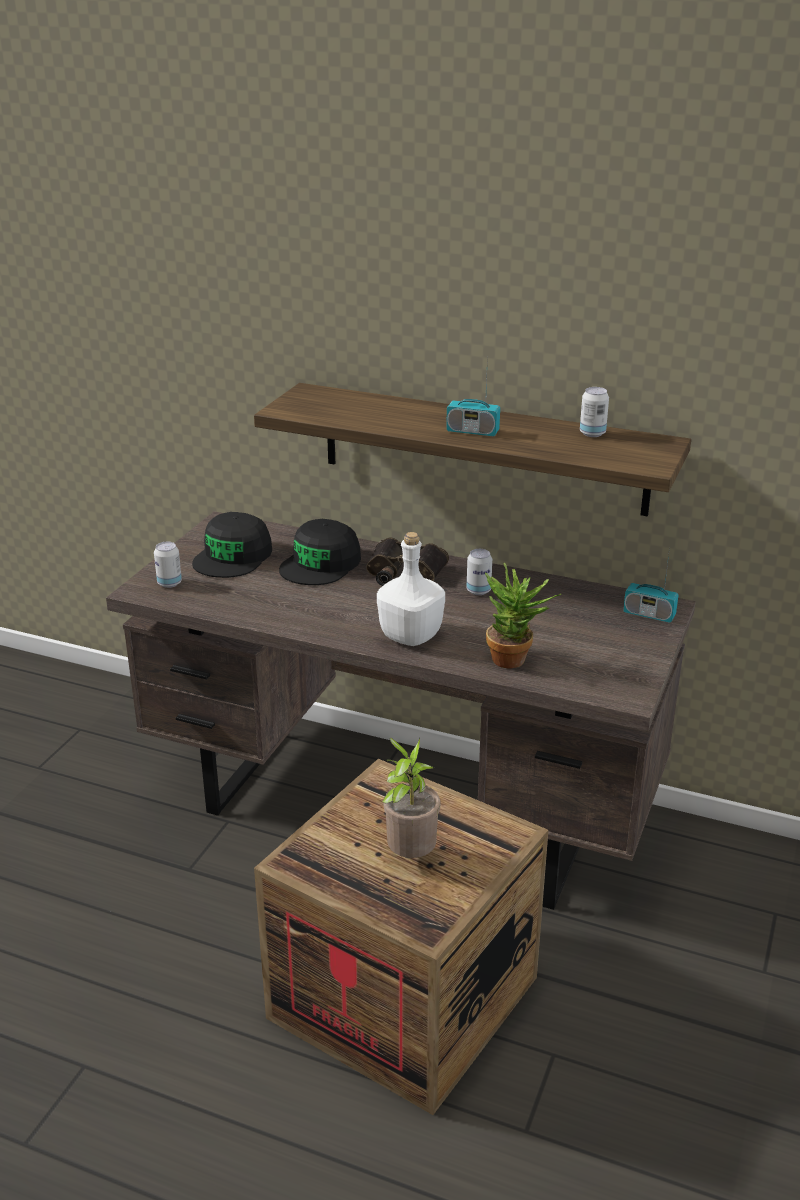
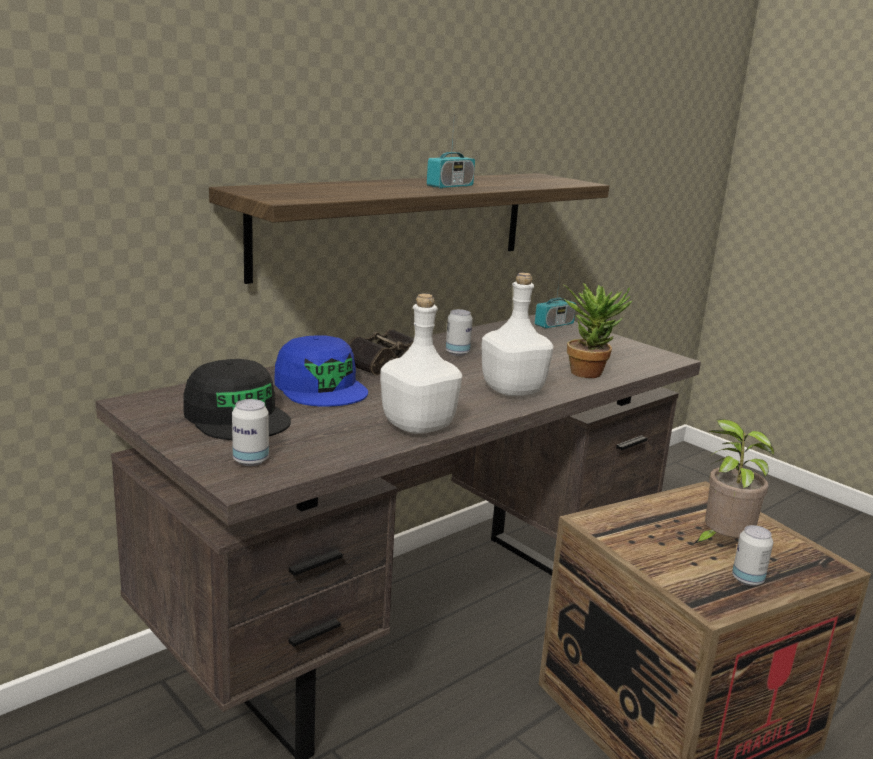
camera: 65 degrees left, 10 degrees down
black cap [279,519,361,585] -> blue cap [274,335,368,407]
can [580,387,609,437] -> can moved to [732,525,773,586]
none -> white bottle [380,293,462,434]

